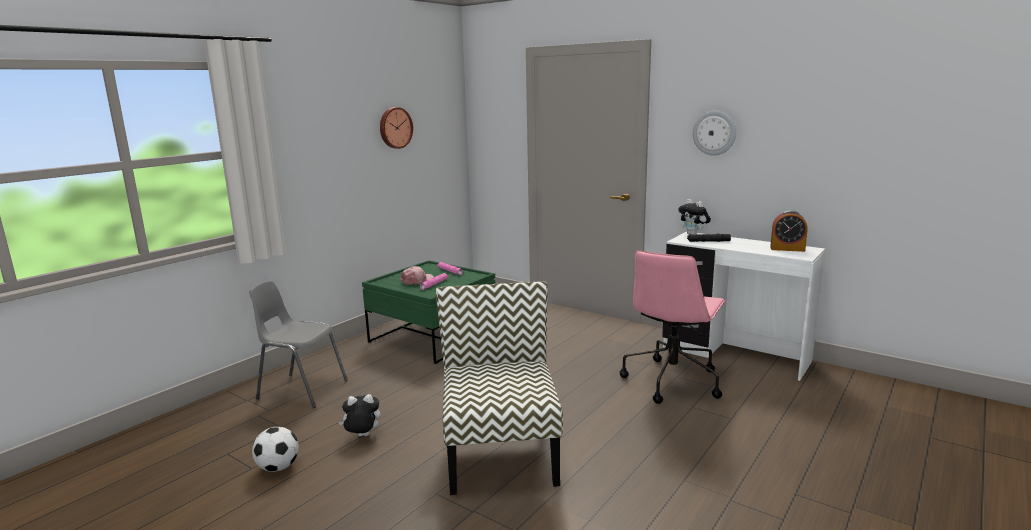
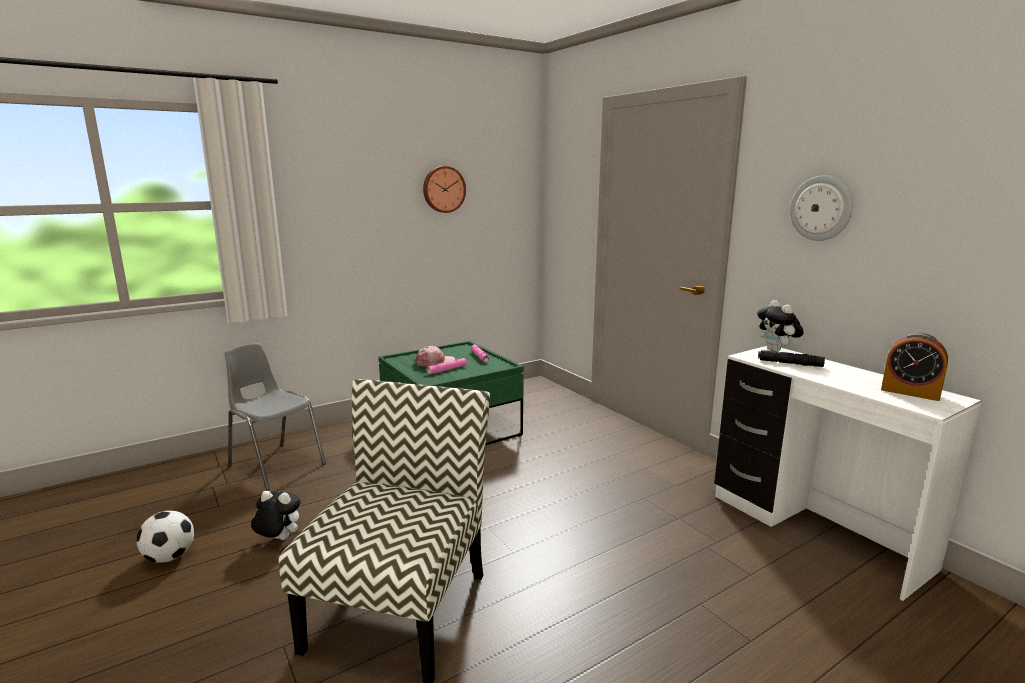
camera: 20 degrees right, 0 degrees up
pink office chair [620,250,726,404] -> none

